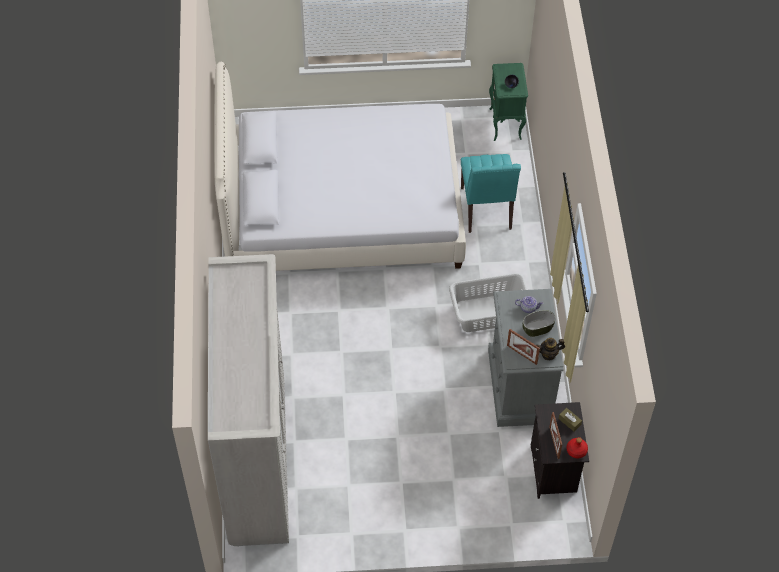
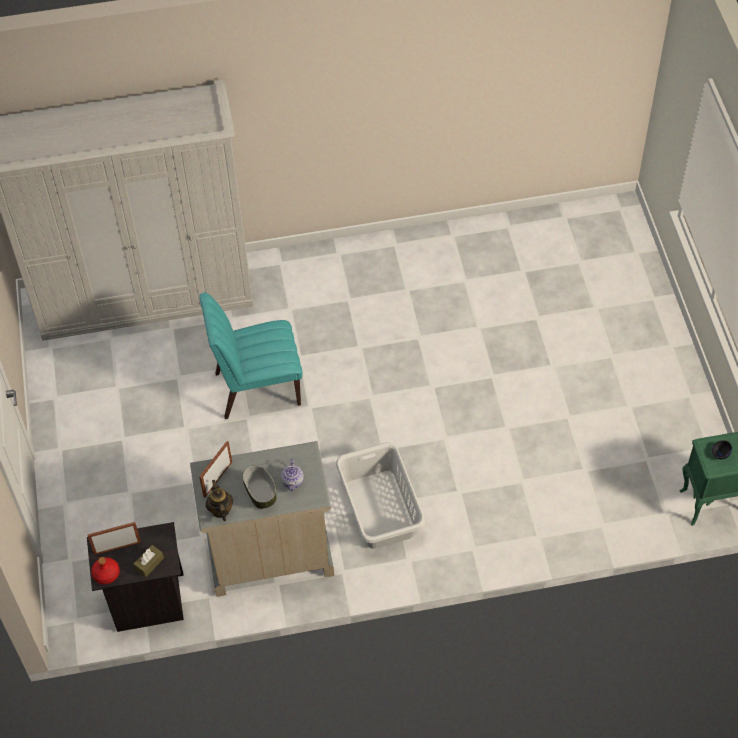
camera: 85 degrees right, 0 degrees up
white bed [214,62,466,271] -> none
turquoise chair [461,154,521,233] -> turquoise chair moved to [199,292,303,419]

